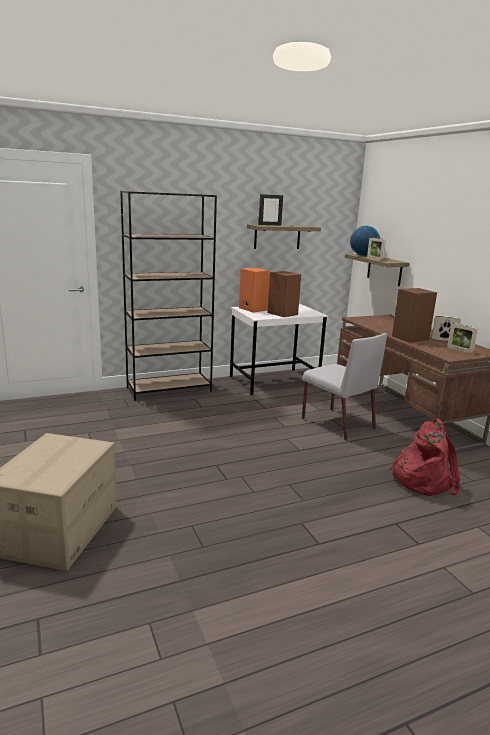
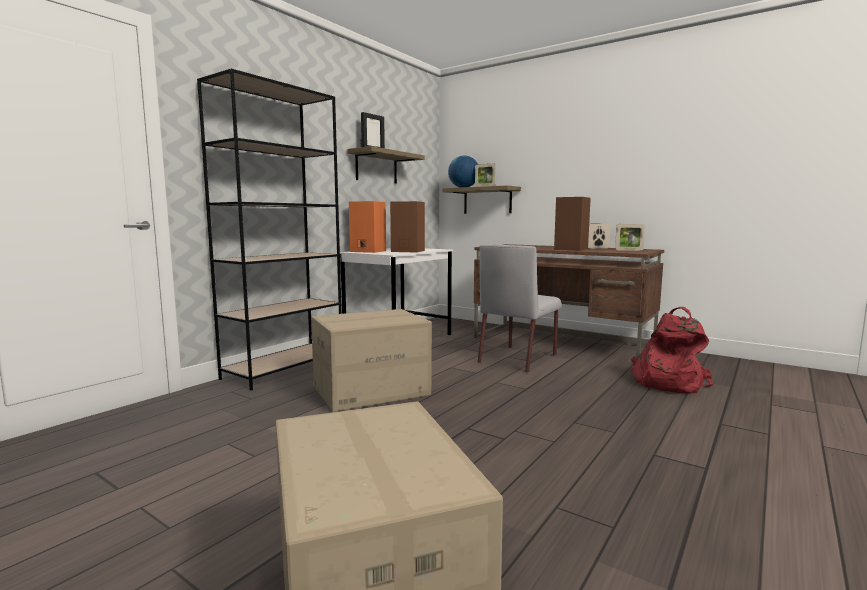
camera: 30 degrees left, 10 degrees down
grey chair [302,333,387,441] -> grey chair turned 105 degrees clockwise [478,244,562,373]
none -> cardboard box [311,309,432,412]

